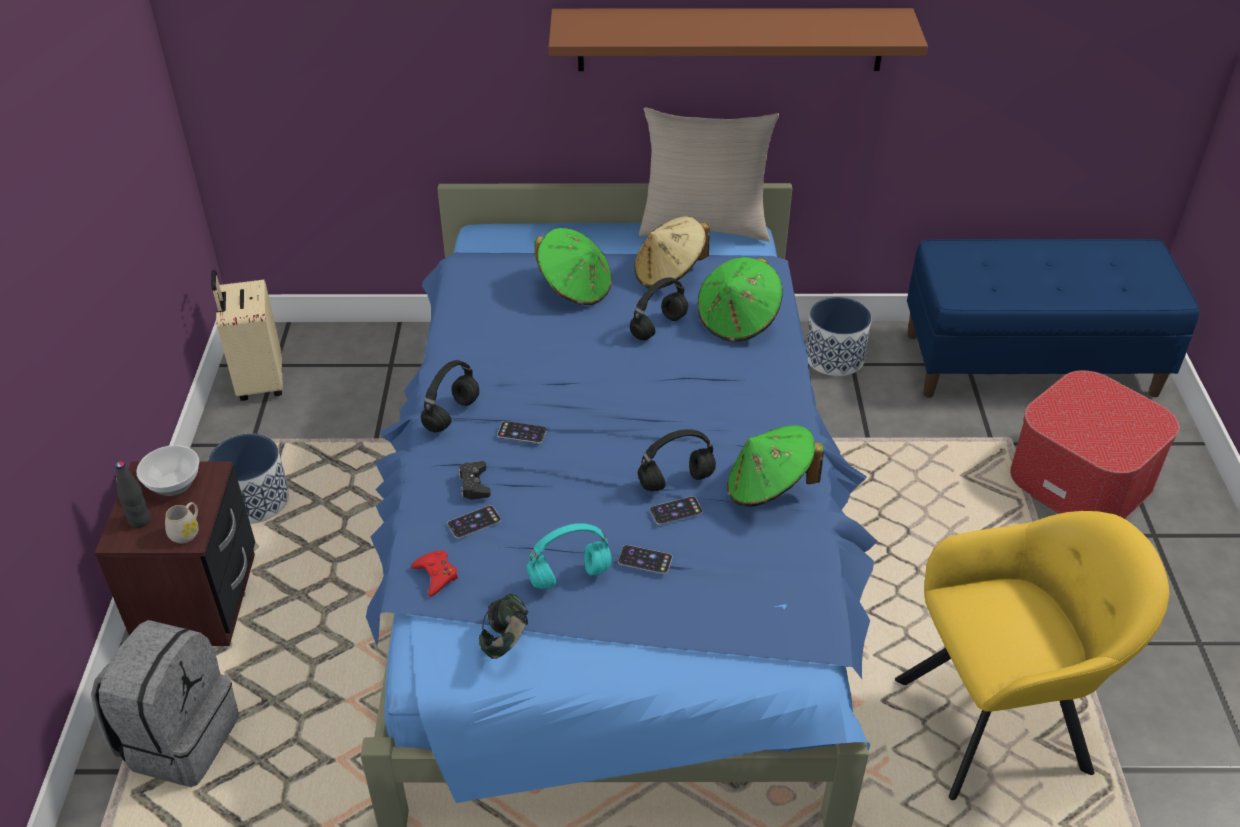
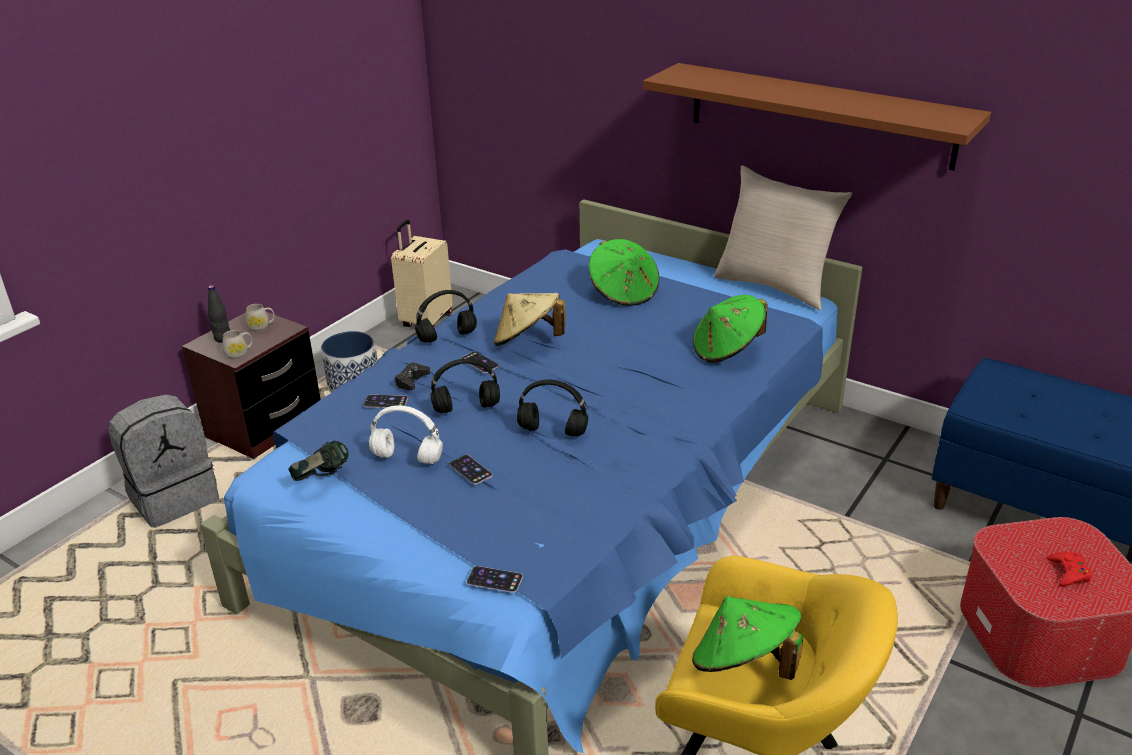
camera: 35 degrees right, 10 degrees down
bowl [136,445,199,496] -> white mug [245,304,275,332]
red game controller [411,550,458,597] -> red game controller moved to [1047,552,1092,586]
turquoise headphones [527,523,612,589] -> white headphones [369,405,443,464]
black headphones [630,277,688,340] -> black headphones moved to [430,359,500,413]
beige hat [635,217,710,289] -> beige hat moved to [494,293,566,346]
phone [650,496,703,525] -> phone moved to [467,566,523,593]
green hat [727,425,824,507] -> green hat moved to [692,596,803,680]
planter [806,297,872,376] -> none

